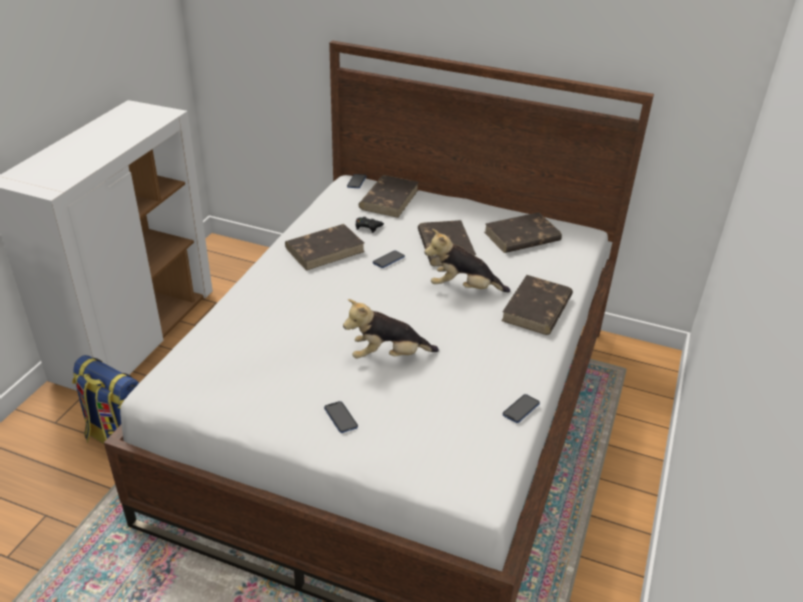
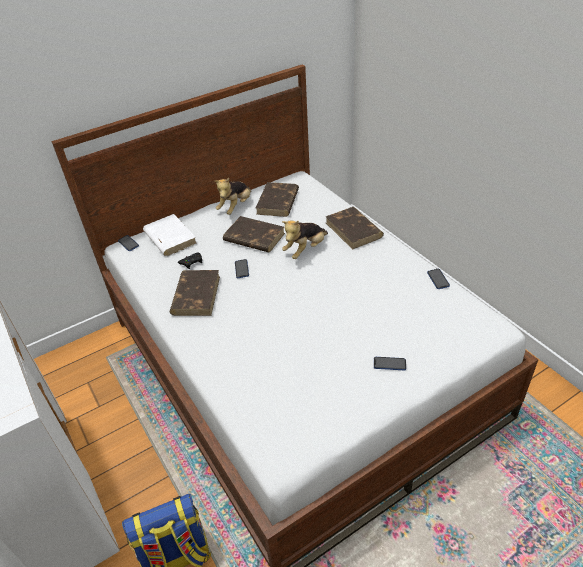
camera: 50 degrees left, 5 degrees up
plush toy [343,299,439,358] -> plush toy moved to [214,178,251,215]
brown book [359,175,419,218] -> white book [143,214,197,256]

